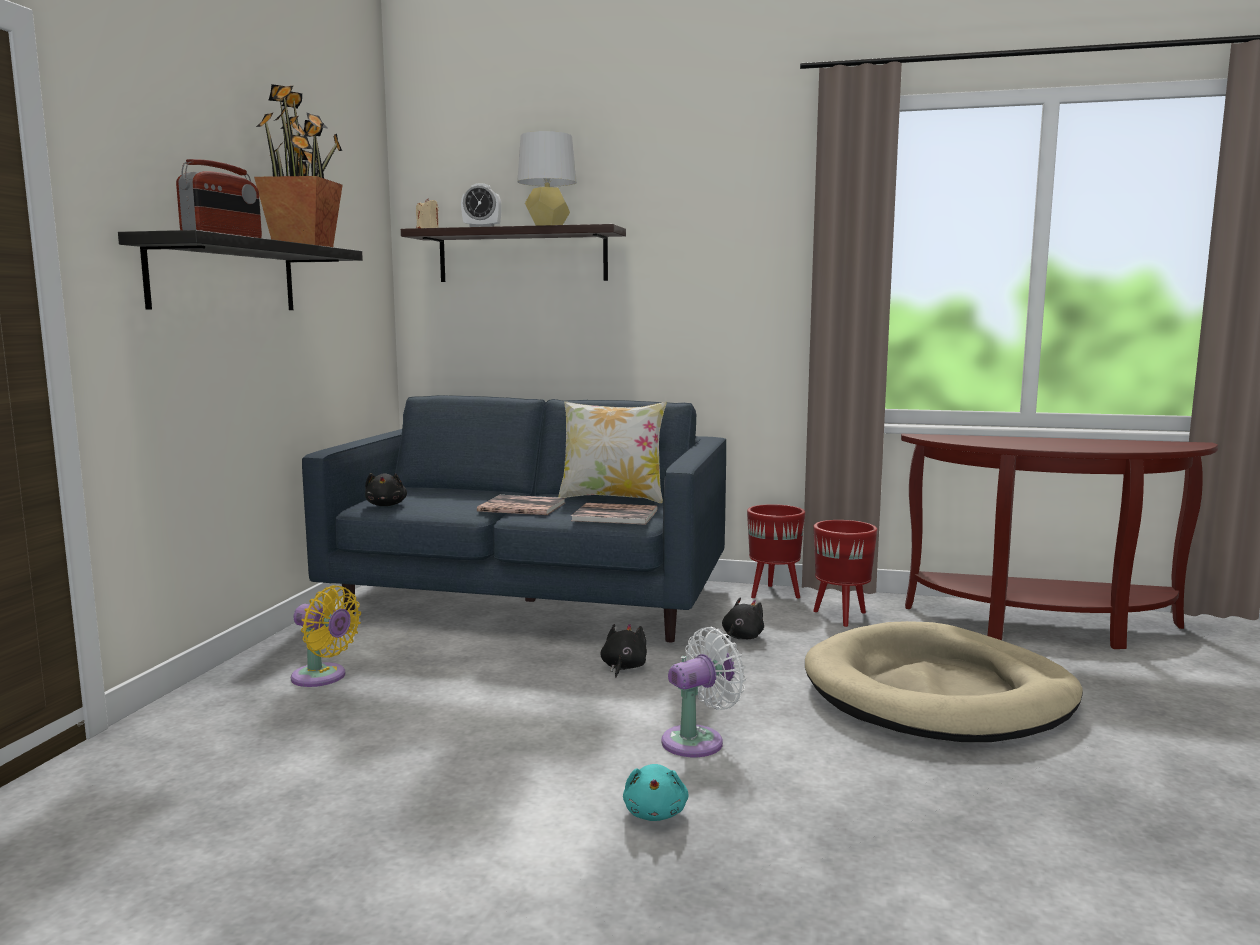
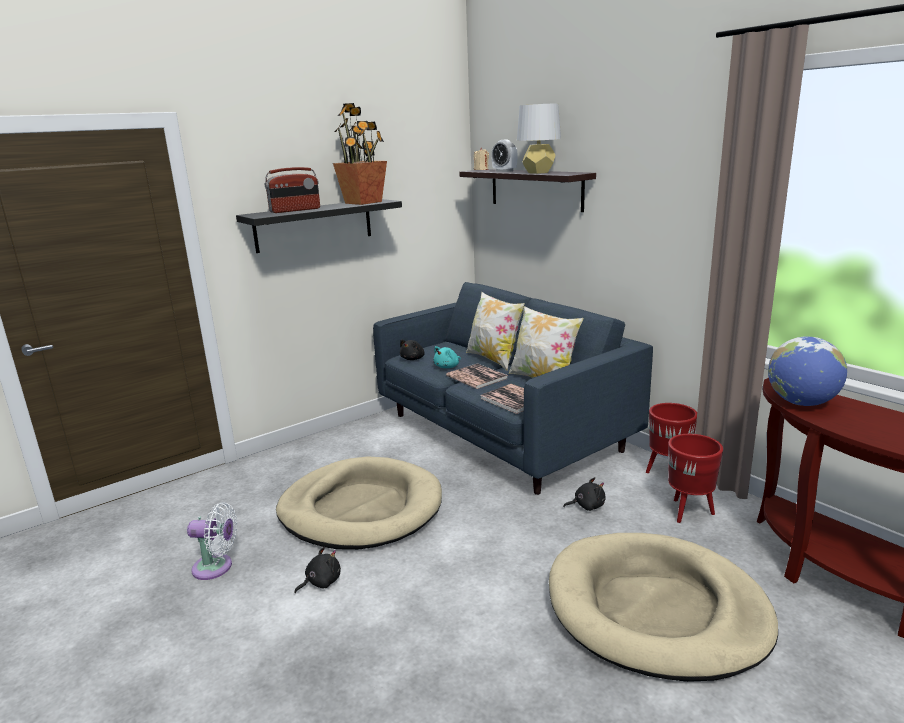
camera: 40 degrees right, 10 degrees up
yellow fan [291,585,361,687] -> none
black plush toy [600,624,647,678] -> black plush toy moved to [294,547,341,593]
turquoise plush toy [623,764,689,821] -> turquoise plush toy moved to [433,346,461,368]
white fan [661,627,746,757] -> white fan moved to [187,502,237,580]
none -> beige dog bed [276,456,442,550]
none -> pillow [466,292,525,371]
none -> globe [768,336,847,406]

